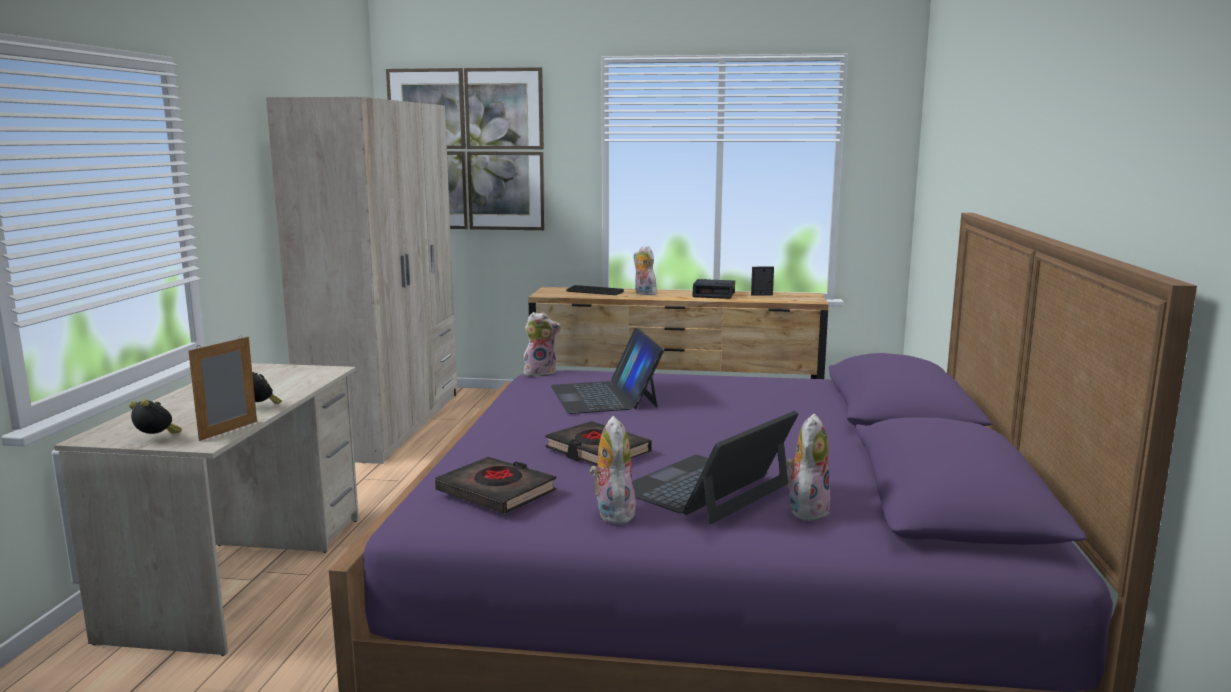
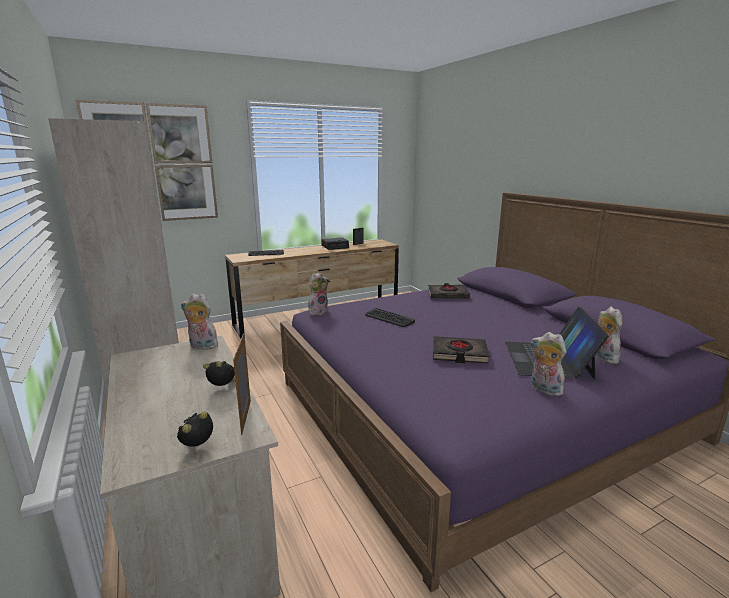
camera: 35 degrees left, 5 degrees up
alarm clock [129,399,182,434] -> alarm clock turned 45 degrees counterclockwise [177,412,213,447]
black book [435,457,556,514] -> black book moved to [428,283,470,299]
laptop [551,328,664,414] -> keyboard [365,308,415,327]
plush toy [634,246,659,295] -> plush toy moved to [181,293,218,350]

